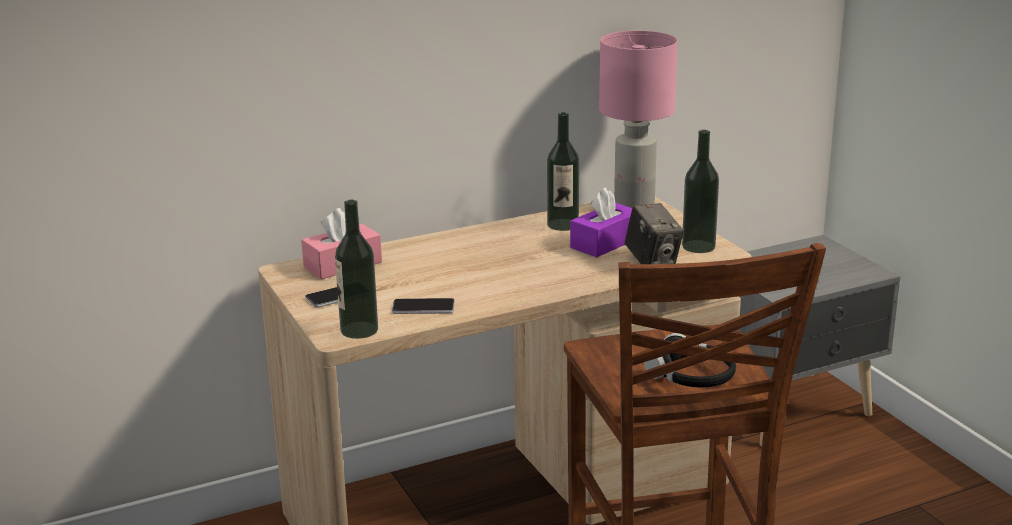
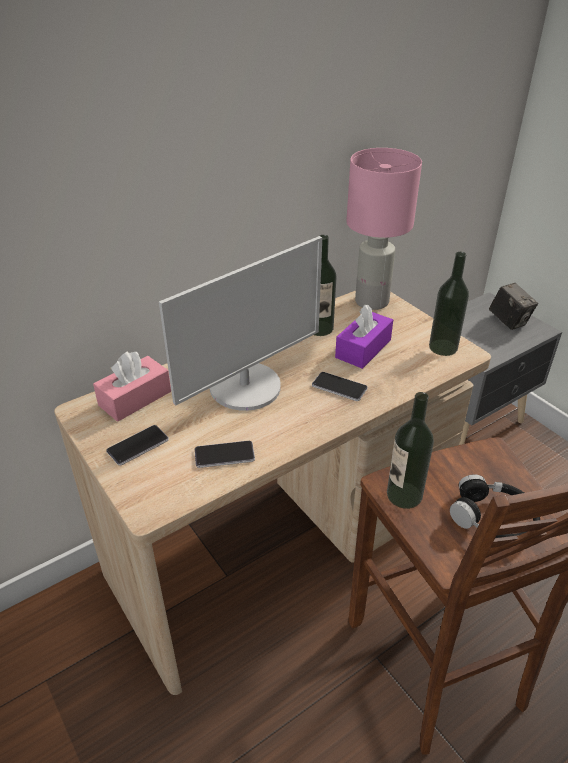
camera: 10 degrees left, 15 degrees up
bottle [335,200,378,339] -> bottle moved to [387,392,434,509]
camera [625,203,684,264] -> camera moved to [489,283,538,330]
none -> monitor [159,236,322,411]
none -> phone [312,372,368,401]

